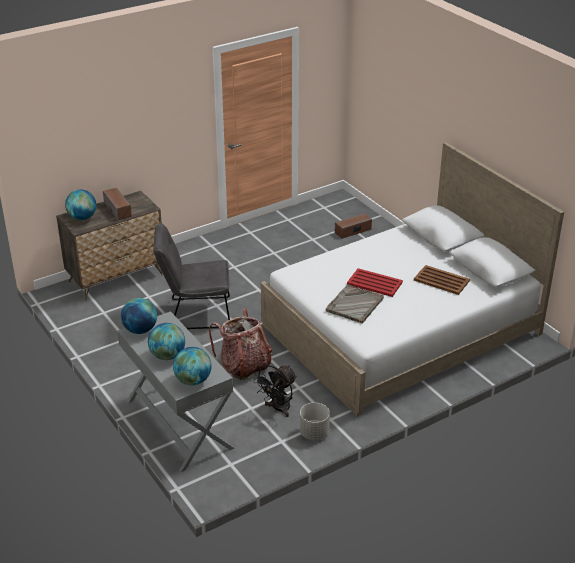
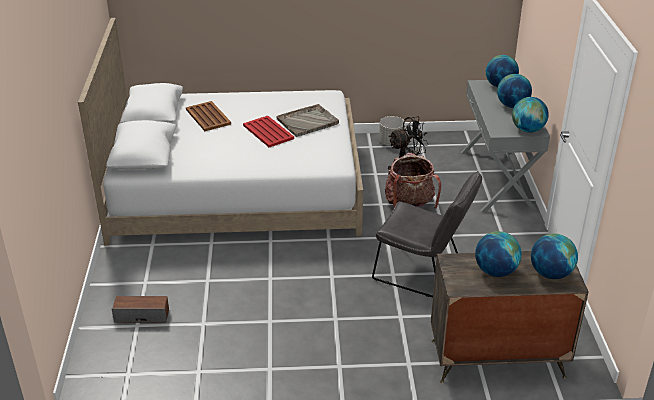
camera: 150 degrees left, 0 degrees up
speaker [103,188,132,220] -> globe [475,231,522,277]

